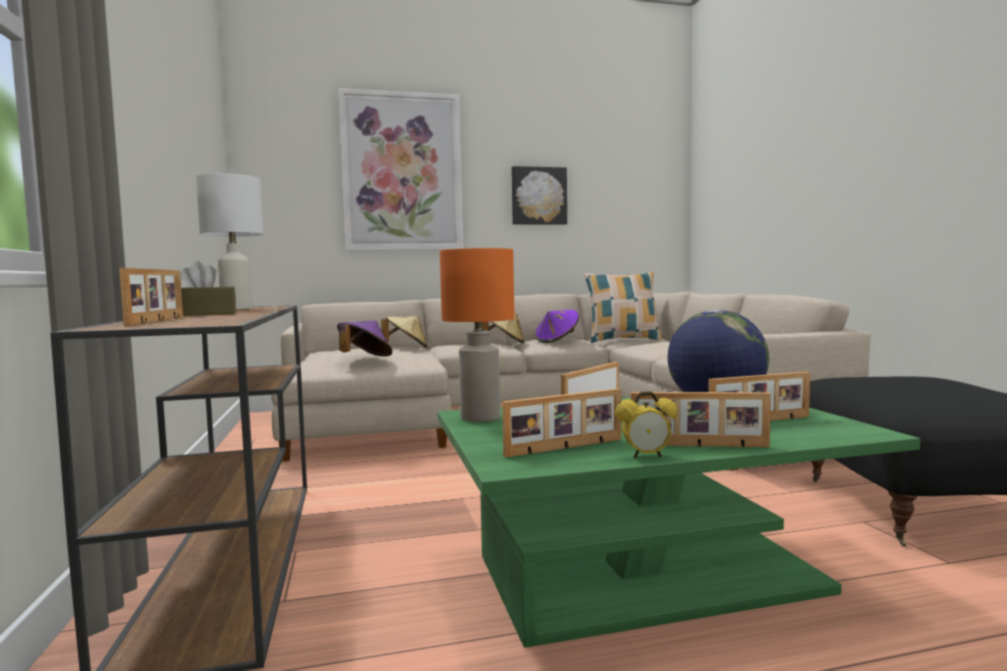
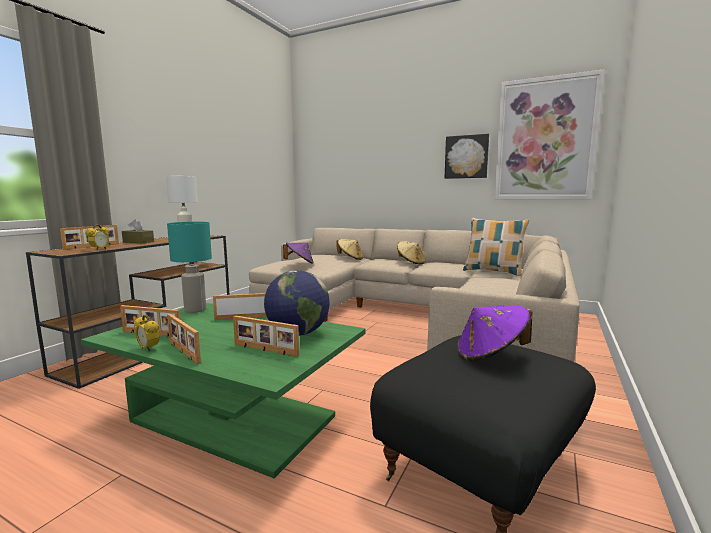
camera: 40 degrees right, 5 degrees up
picture [338,88,463,250] -> picture moved to [494,69,605,199]
orange table lamp [440,248,515,422] -> turquoise table lamp [167,222,212,313]
purple hat [535,310,579,343] -> purple hat moved to [457,305,532,361]
none -> alarm clock [85,224,110,250]

